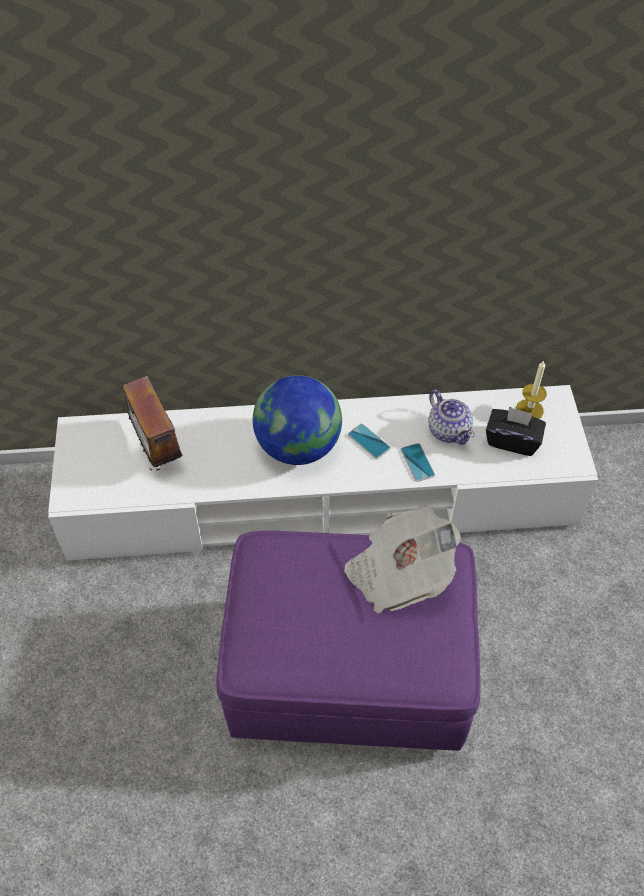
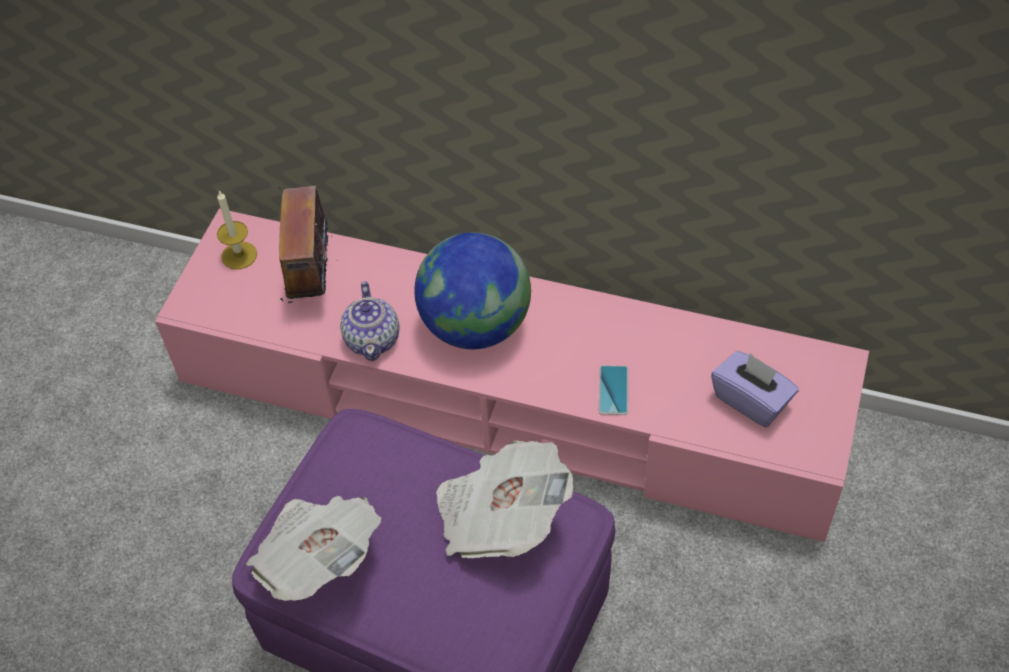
camera: 25 degrees right, 0 degrees up
white tv stand [48,385,598,561] -> pink tv stand [155,209,869,542]
phone [348,424,391,459] -> none
teapot [428,390,475,445] -> teapot moved to [340,282,400,361]
black tissue box [486,407,546,456] -> purple tissue box [711,351,799,427]
candle [516,360,547,419] -> candle moved to [217,191,257,270]
none -> newspaper [246,496,381,601]

